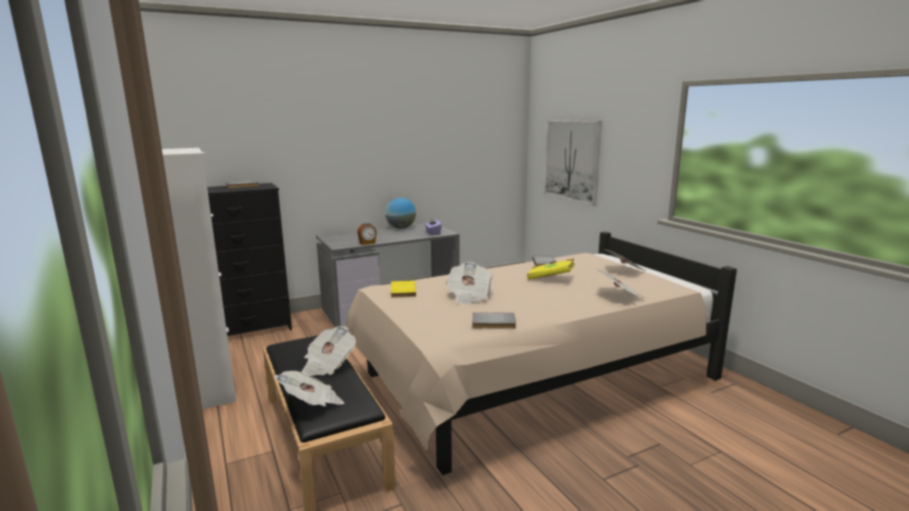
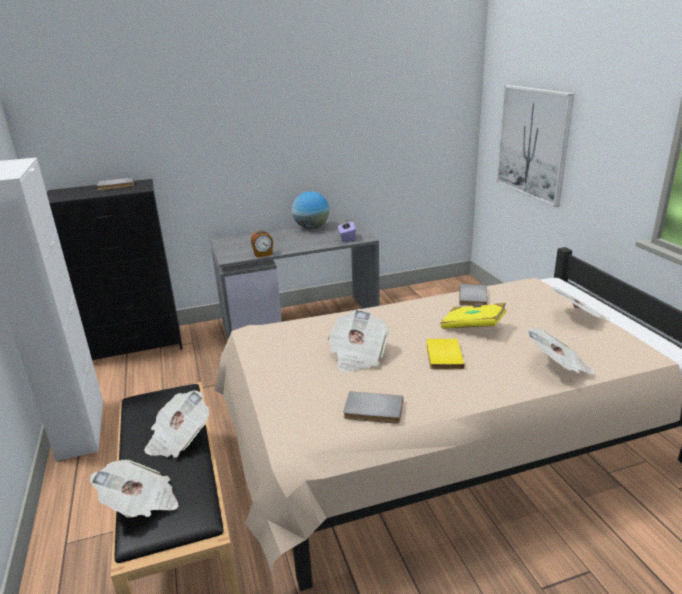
camera: 10 degrees right, 10 degrees up
yellow book [391,281,416,298] -> yellow book moved to [426,339,465,369]

